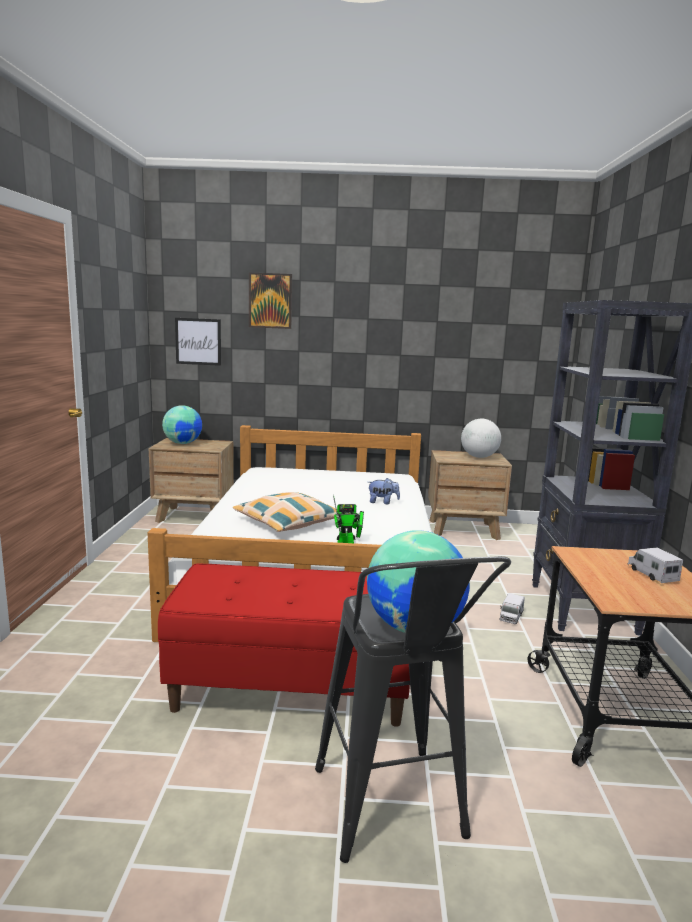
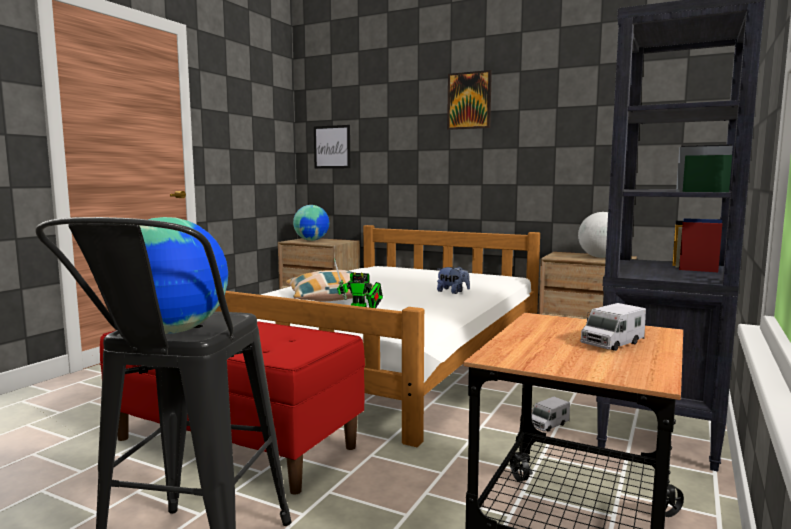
camera: 25 degrees right, 5 degrees down
picture [249,273,292,329] -> picture moved to [447,70,492,130]
toy truck [628,548,683,583] -> toy truck turned 135 degrees counterclockwise [580,303,646,351]

